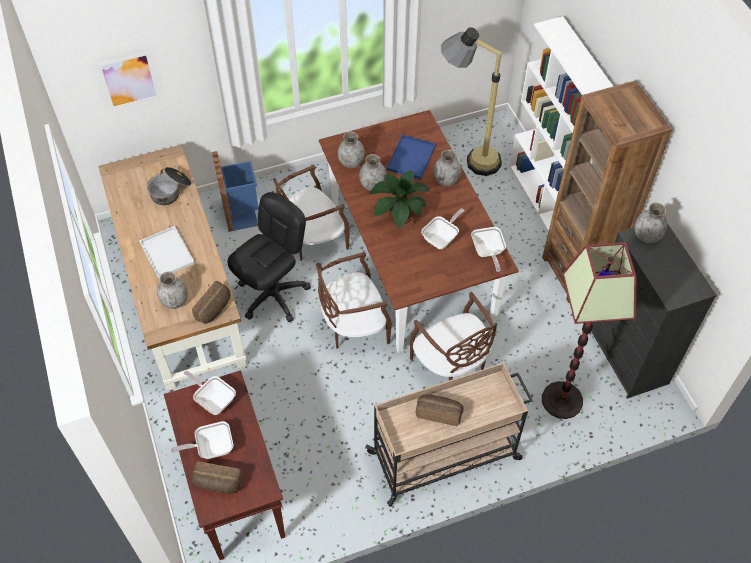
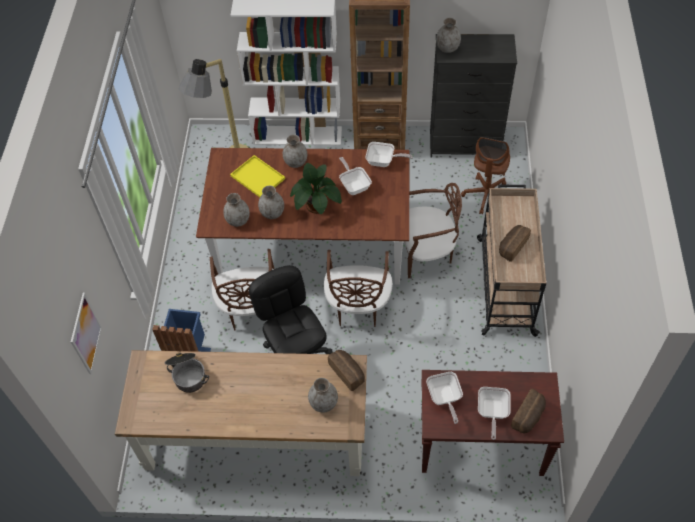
camera: 65 degrees left, 0 degrees up
white tray [139,226,195,279] -> none
frying pan [184,371,236,415] -> frying pan turned 75 degrees counterclockwise [426,372,463,424]
blue tray [387,135,436,179] -> yellow tray [230,155,285,197]
floor lamp [542,242,636,419] -> brown office chair [461,137,510,215]

